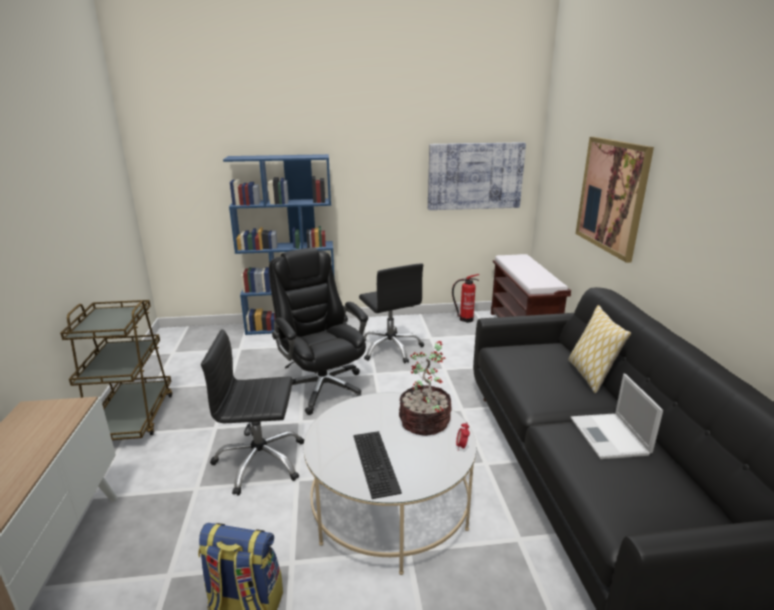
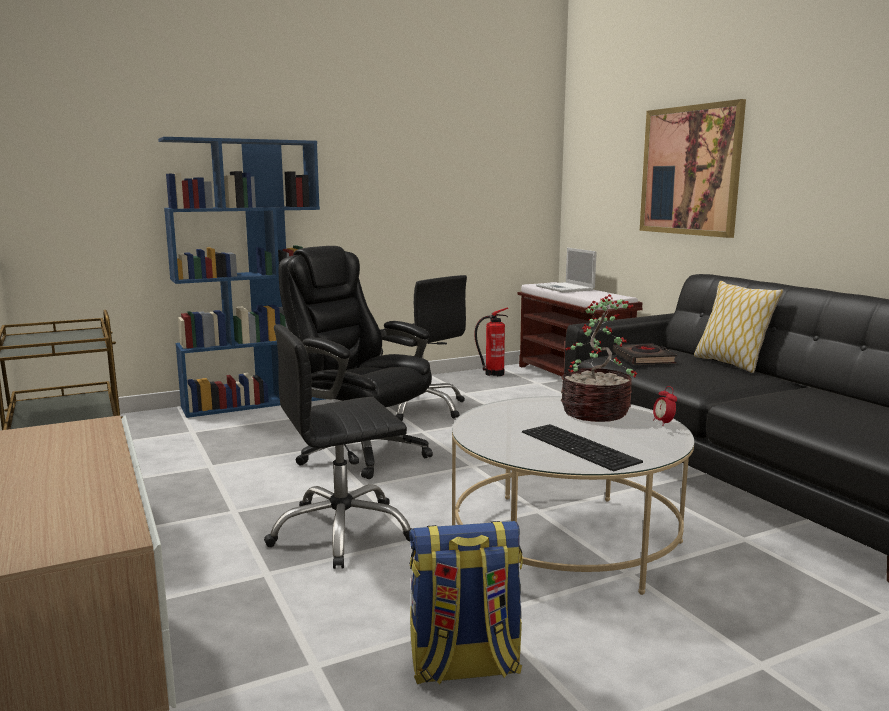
camera: 20 degrees left, 10 degrees down
picture [428,142,526,210] -> none
laptop [570,374,663,459] -> laptop moved to [536,248,597,293]
none -> black book [613,343,677,365]

